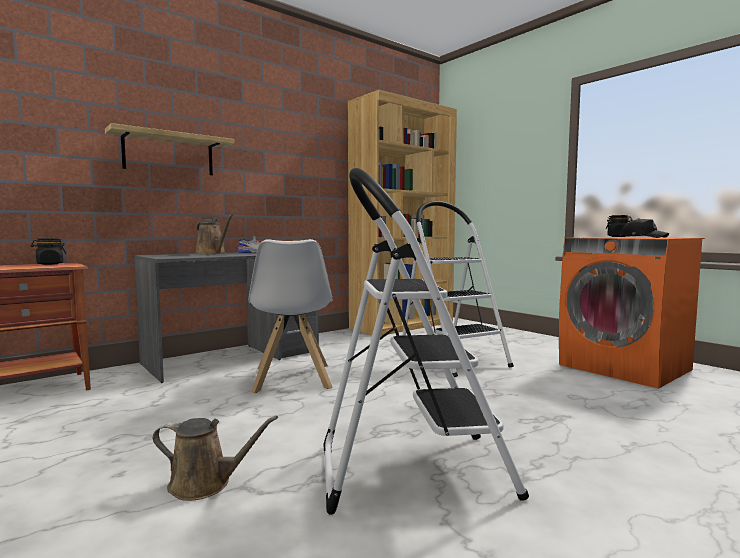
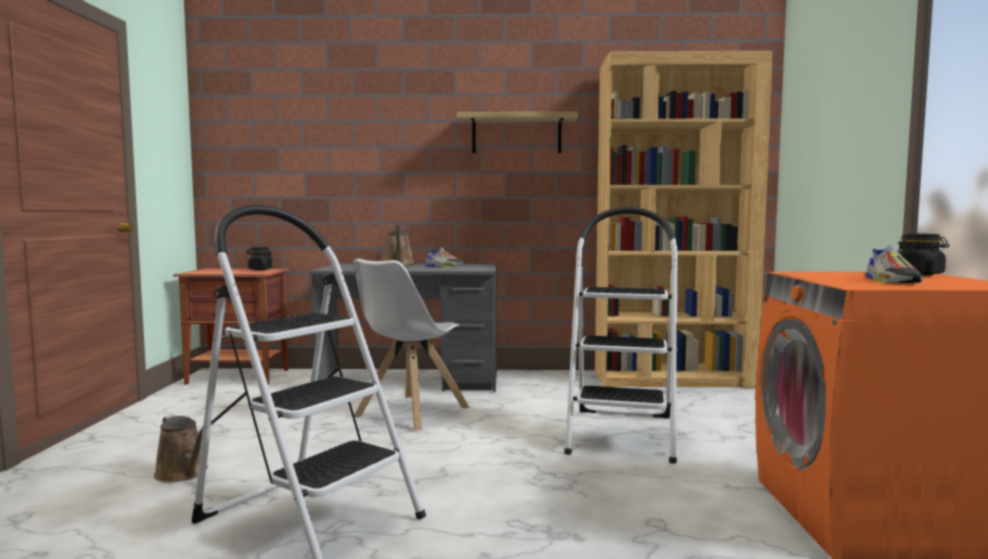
camera: 40 degrees right, 0 degrees up
shelf [105,123,234,175] -> shelf moved to [457,112,578,153]
black cap [620,218,669,238] -> shoe [865,245,923,284]

